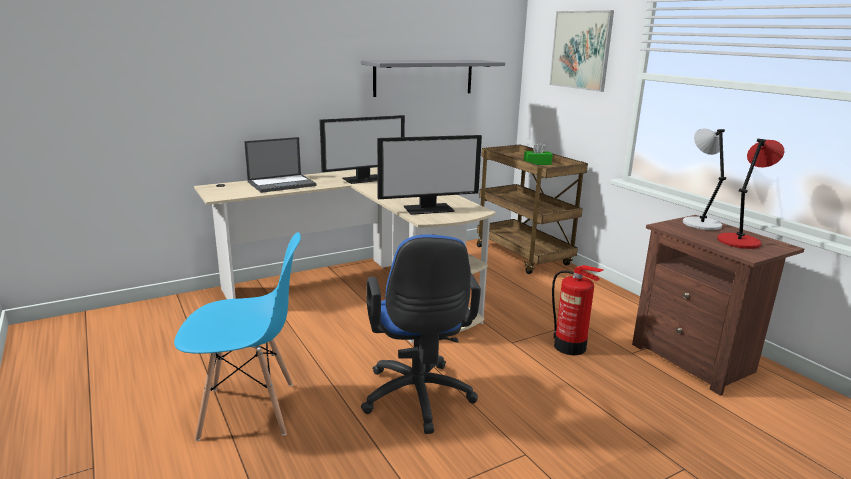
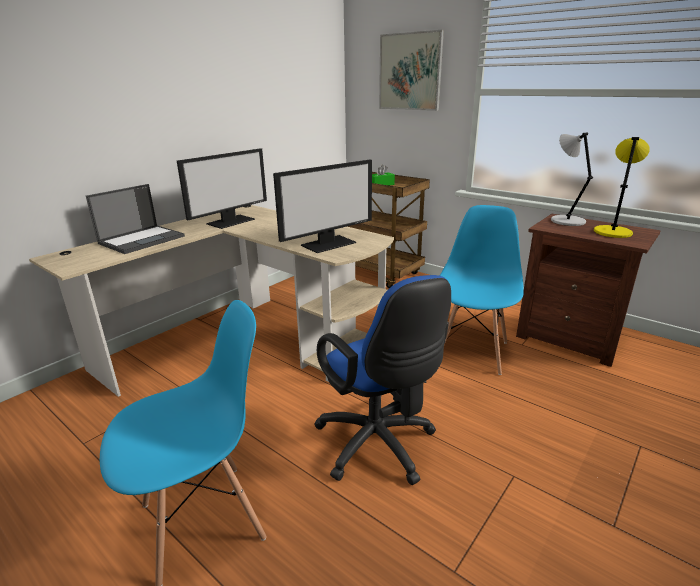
camera: 20 degrees left, 5 degrees up
grey shelf [361,60,505,97] -> none
fire extinguisher [552,265,603,355] -> blue chair [440,205,524,375]
red table lamp [717,139,784,249] -> yellow table lamp [594,137,649,238]

